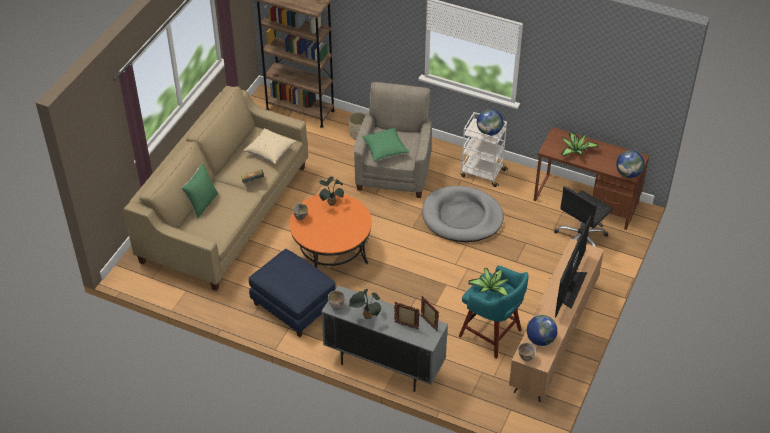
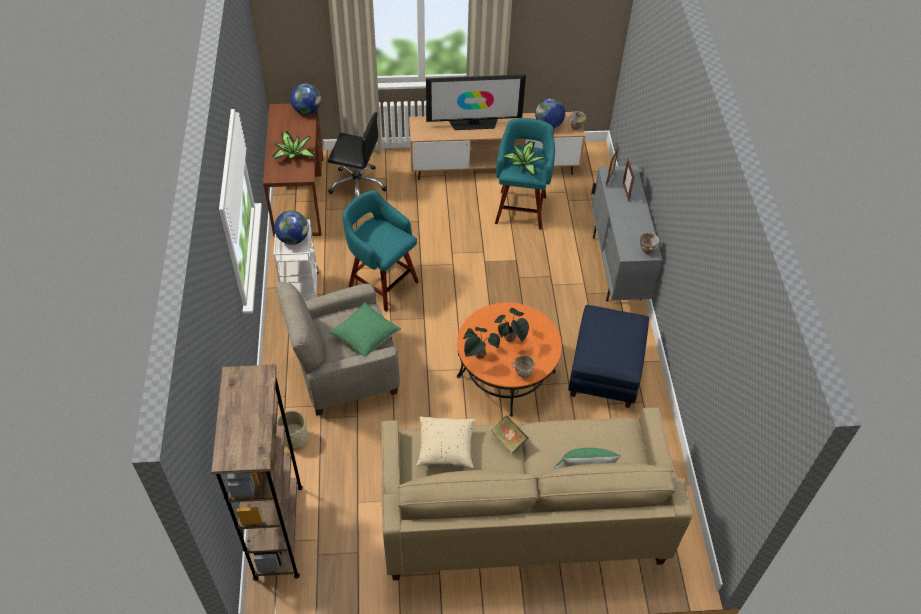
camera: 120 degrees left, 5 degrees up
potted plant [349,289,381,319] -> potted plant moved to [494,308,529,342]
grey dog bed [422,186,504,242] -> turquoise stool [343,190,419,311]

